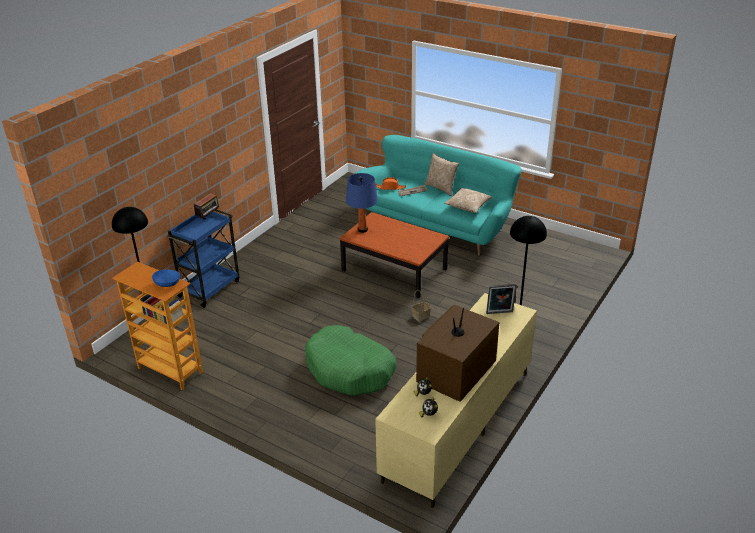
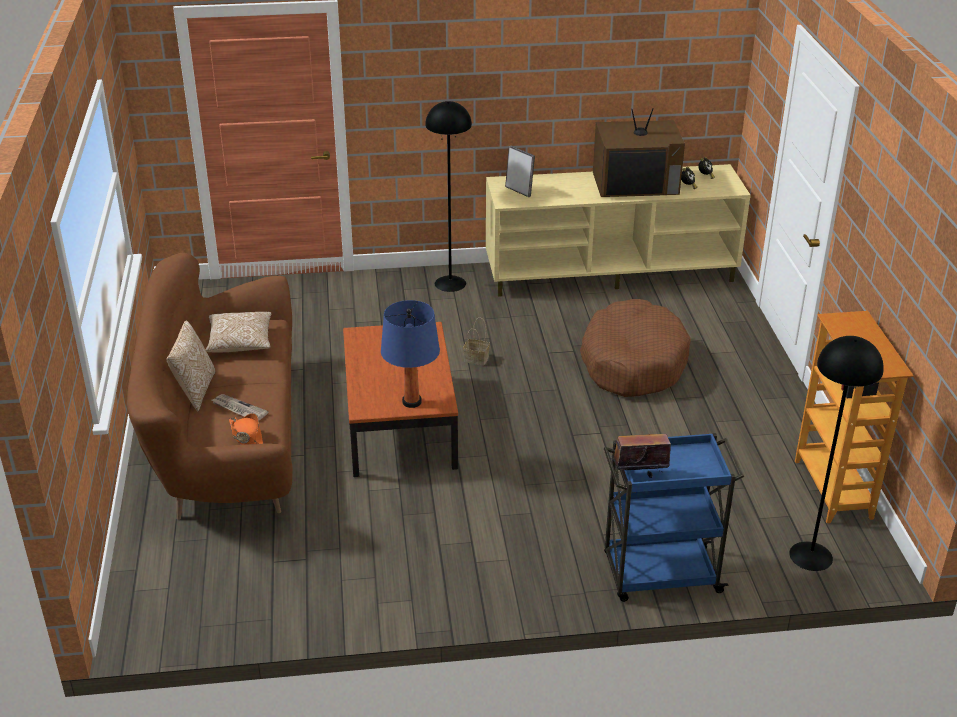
camera: 130 degrees left, 0 degrees up
blue bowl [152,269,180,287] -> none
green dog bed [305,325,396,396] -> brown dog bed [580,299,691,397]
turquoise sofa [355,135,522,255] -> brown sofa [127,253,293,520]

